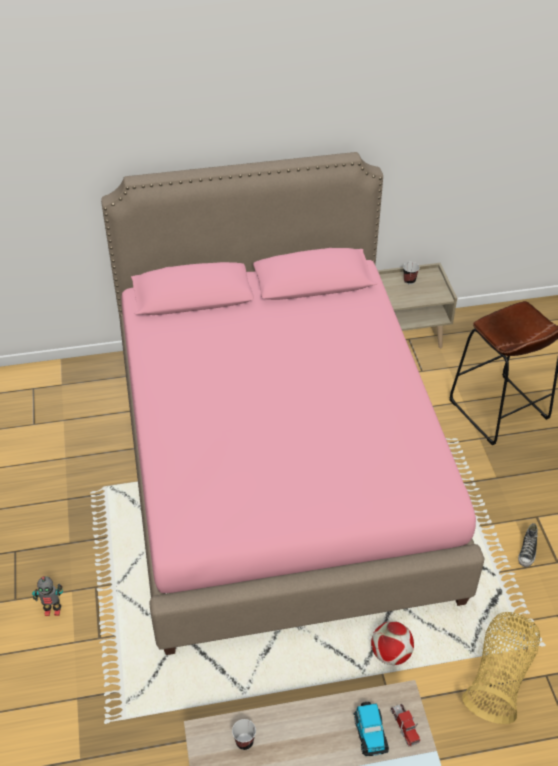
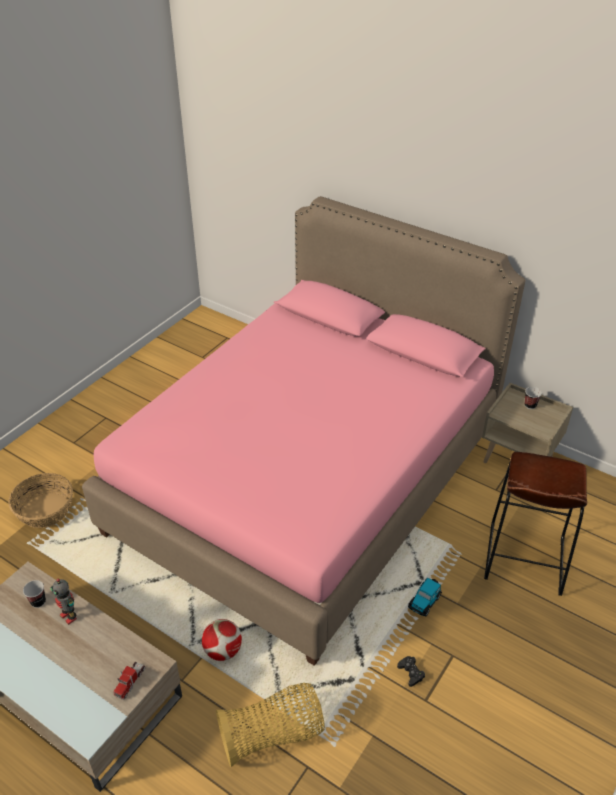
camera: 45 degrees right, 5 degrees down
toy robot [32,576,63,616] -> toy robot moved to [50,579,77,625]
toy car [353,702,389,756] -> toy car moved to [408,578,442,616]
shoe [518,523,538,567] -> black game controller [397,656,425,687]
none -> basket [8,473,73,528]

